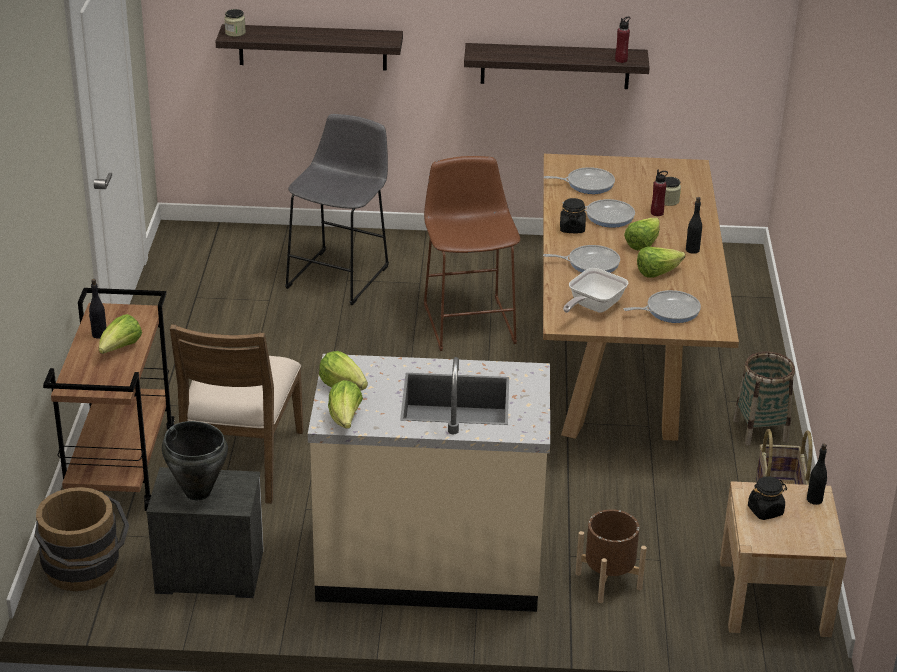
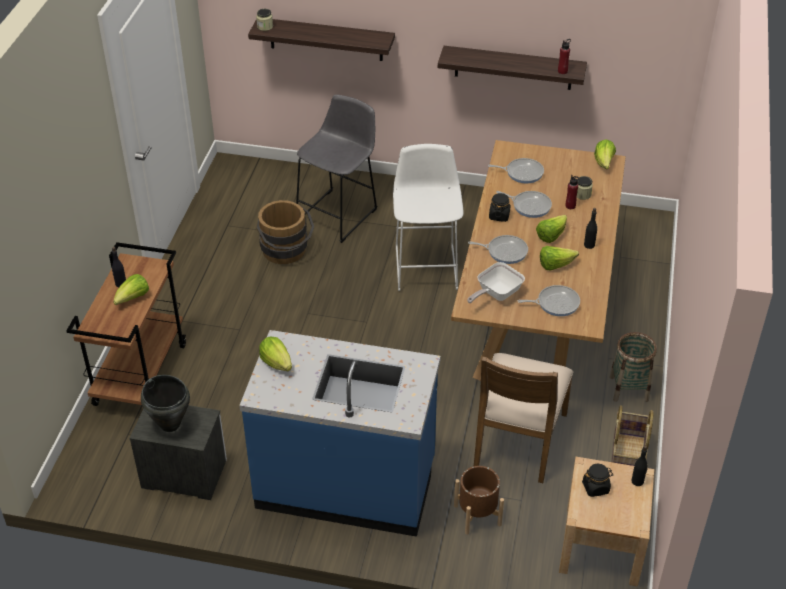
camera: 10 degrees right, 10 degrees up
brown bucket [34,487,129,591] -> brown bucket moved to [257,200,314,264]
brown chair [170,324,304,504] -> brown chair moved to [474,353,574,483]
beige counter [308,354,550,612] -> blue counter [239,330,441,537]
lettuce [328,380,363,428] -> lettuce moved to [594,139,616,169]
brown stool [424,156,520,351] -> white stool [393,144,464,291]

